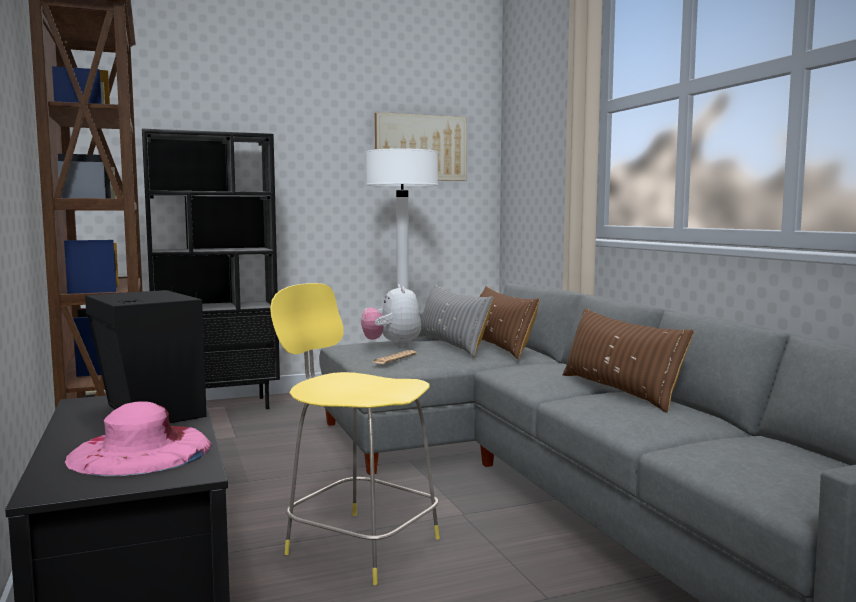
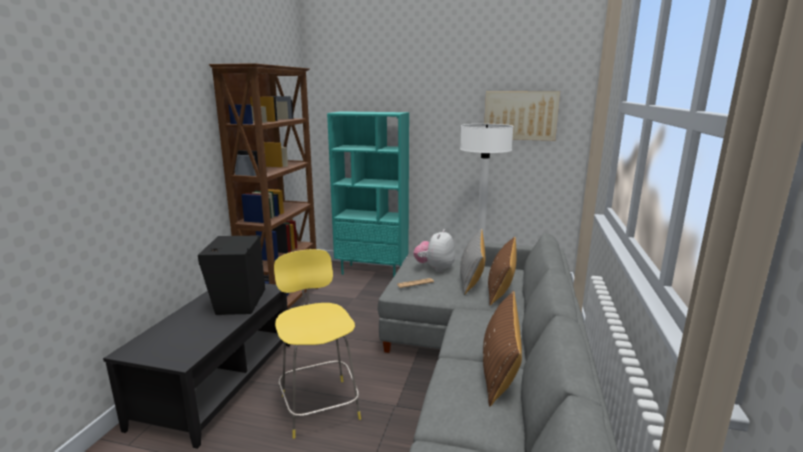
camera: 35 degrees right, 10 degrees up
pink hat [65,401,212,476] -> none
black bookcase [142,129,280,409] -> turquoise bookcase [327,111,409,277]

